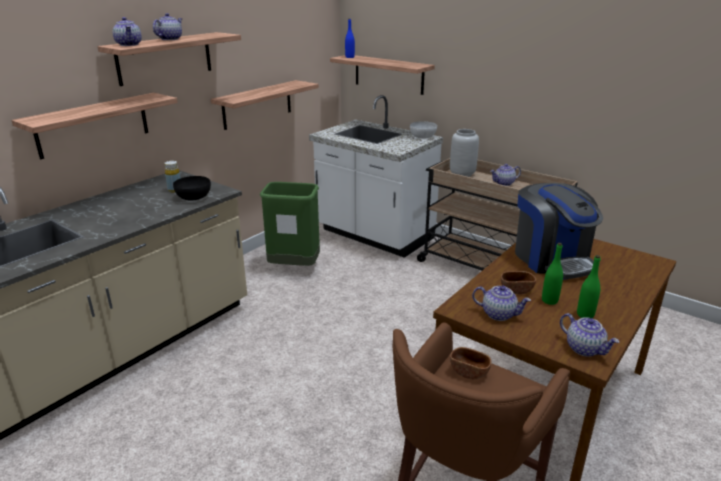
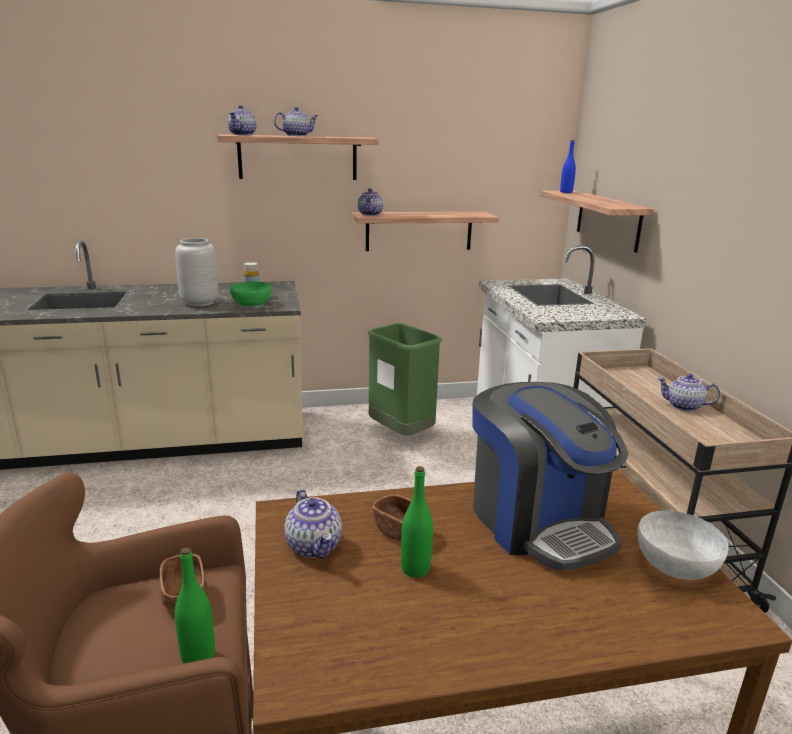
camera: 40 degrees right, 5 degrees down
shelf [11,93,178,159] -> none
black bowl [173,176,211,201] -> green bowl [230,282,272,306]
white bowl [410,121,437,139] -> white bowl moved to [638,510,729,580]
grey vase [450,129,479,177] -> grey vase moved to [175,238,218,306]
coffee machine [515,183,603,280] -> coffee machine turned 45 degrees counterclockwise [472,382,628,571]
teapot [560,313,619,357] -> teapot moved to [357,188,383,216]
green bottle [577,255,601,318] -> green bottle moved to [175,548,215,664]

